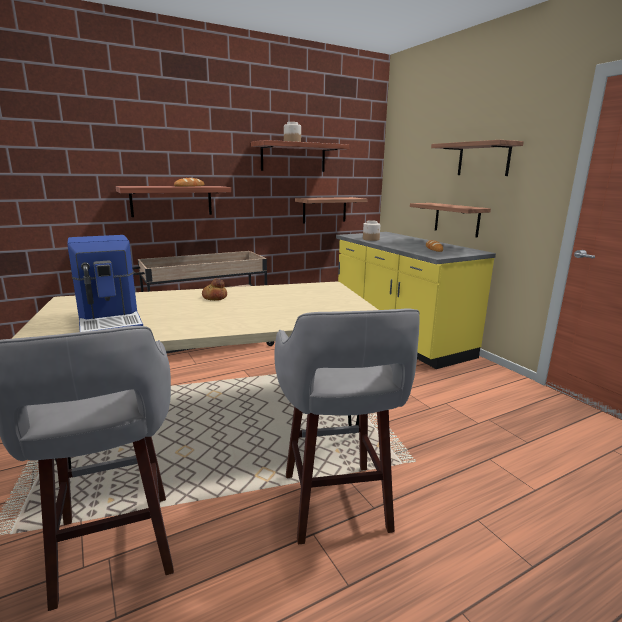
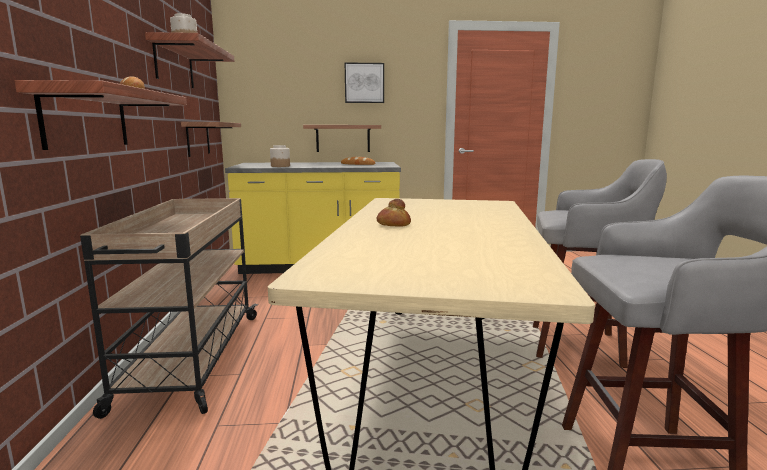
camera: 65 degrees left, 5 degrees down
coffee machine [67,235,143,332] -> none
shelf [431,140,524,176] -> picture [345,62,384,103]

